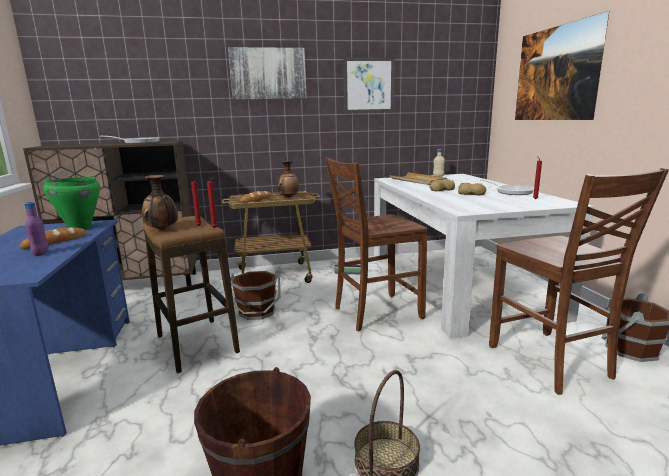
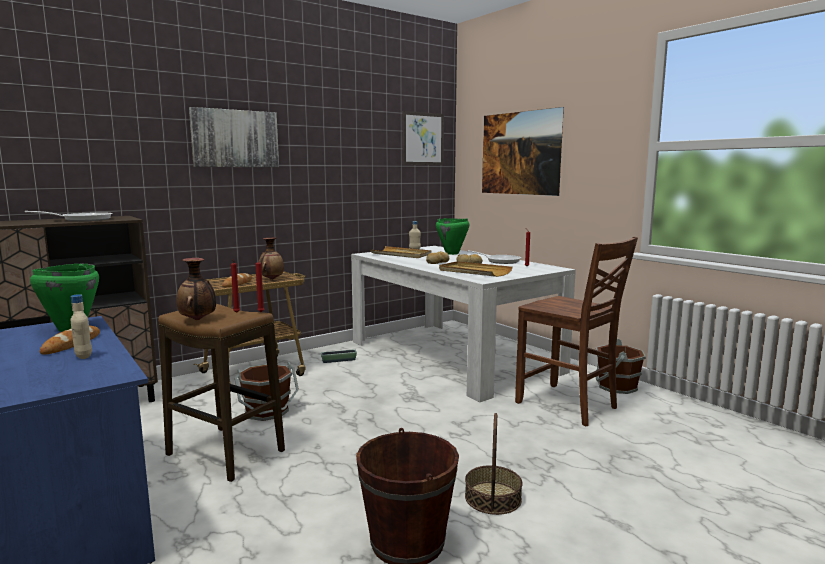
camera: 25 degrees left, 5 degrees down
purple bottle [24,202,49,256] -> beige bottle [71,294,92,359]
brown chair [325,157,428,331] -> none
picture [343,57,395,113] -> picture moved to [402,111,444,165]
none -> green cooking pot [436,218,469,255]
none -> beige tray [439,261,513,277]

